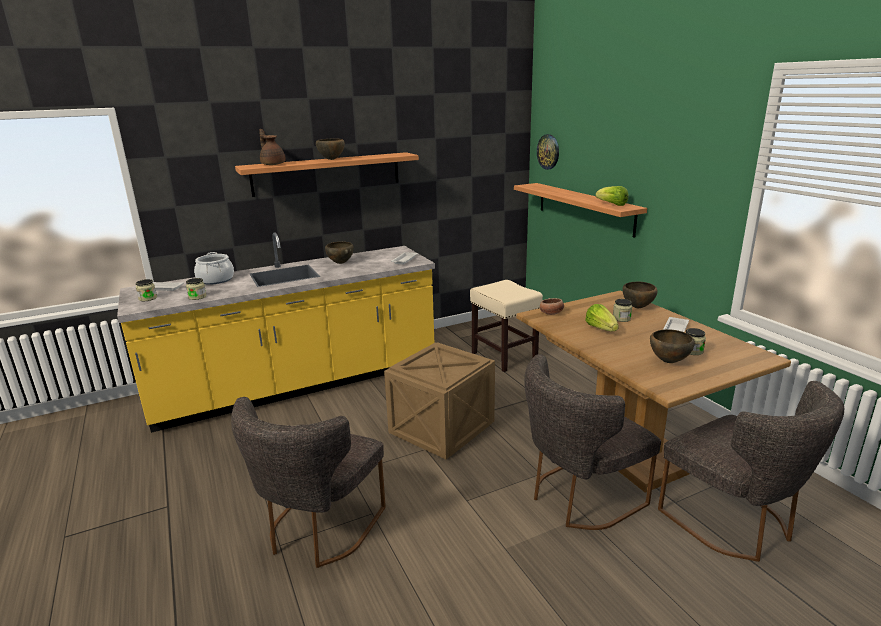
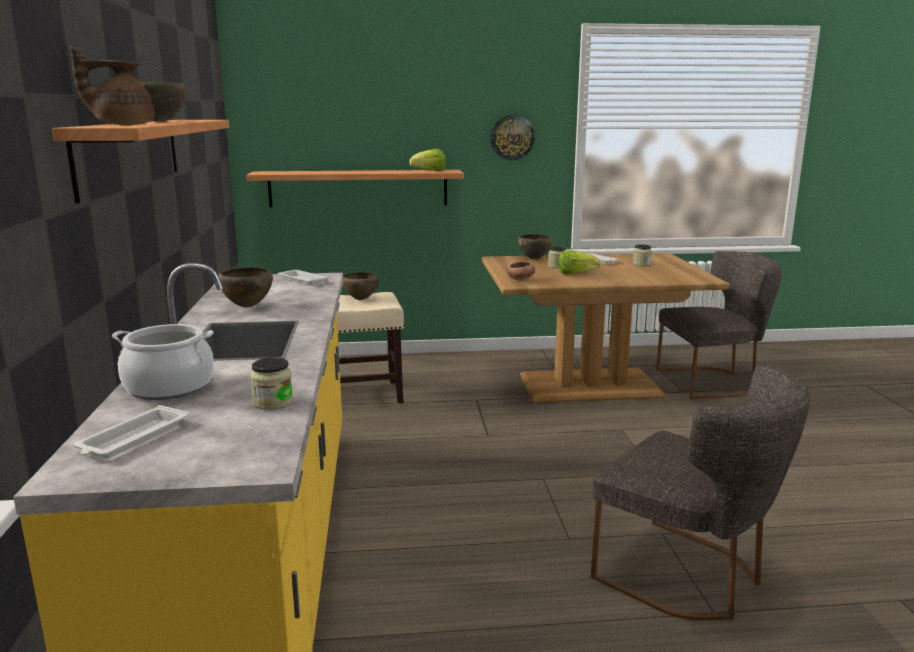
camera: 70 degrees left, 5 degrees down
jar [136,279,157,301] -> none
crate [384,342,495,459] -> none
grey chair [524,354,661,530] -> none
wall clock [537,134,559,170] -> wall clock moved to [490,114,535,160]
brown bowl [650,329,695,363] -> brown bowl moved to [343,272,379,300]

